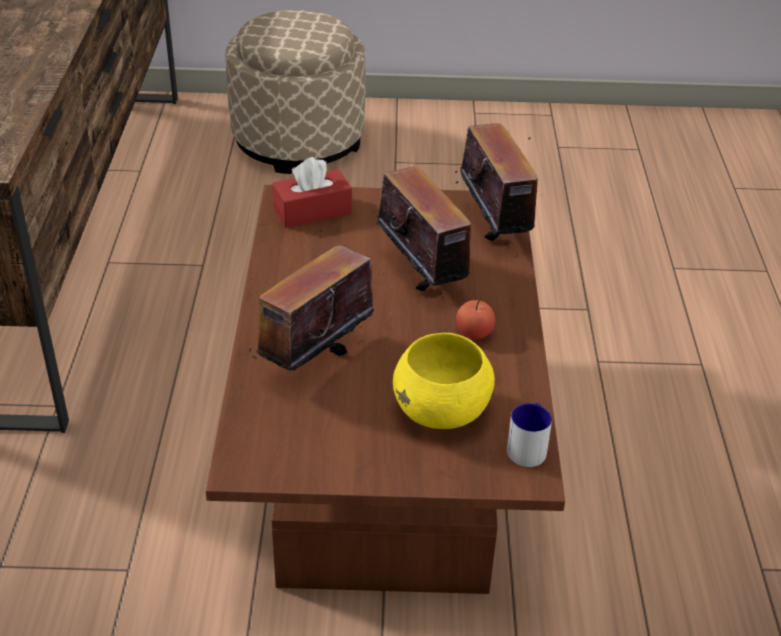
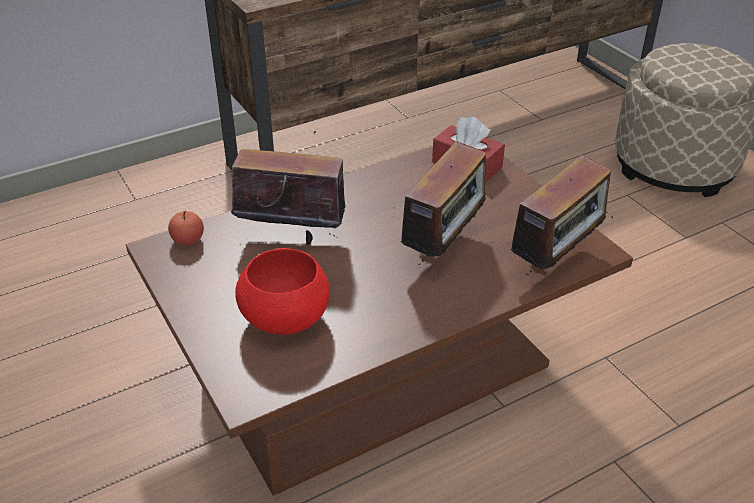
camera: 60 degrees right, 0 degrees up
yellow bowl [393,333,495,429] -> red bowl [235,248,330,335]
apple [456,298,495,339] -> apple moved to [168,211,204,246]
mug [507,403,552,467] -> none

